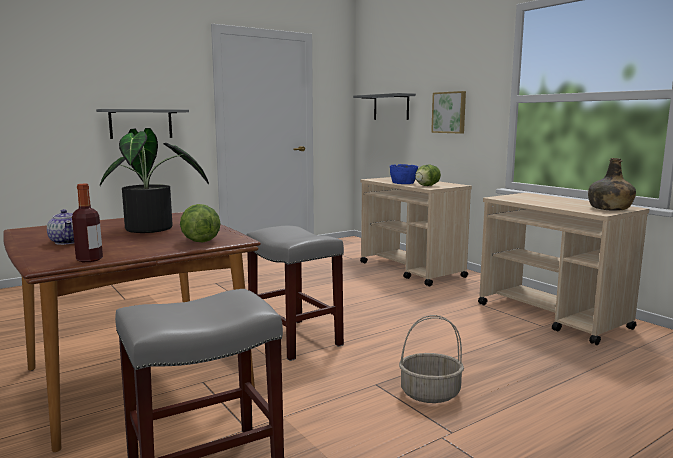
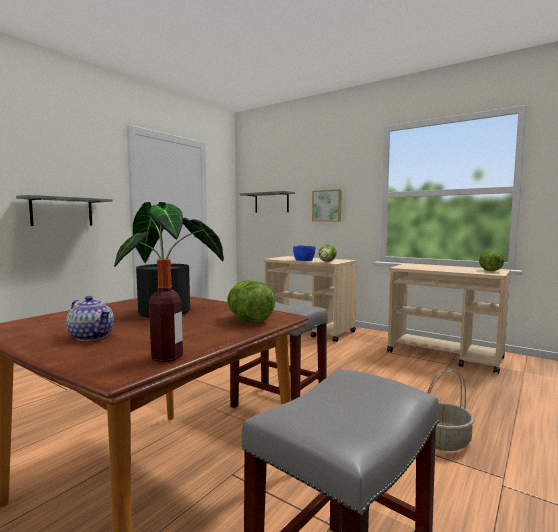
camera: 20 degrees left, 5 degrees down
green bottle [588,158,636,211] -> lettuce [479,250,504,271]

